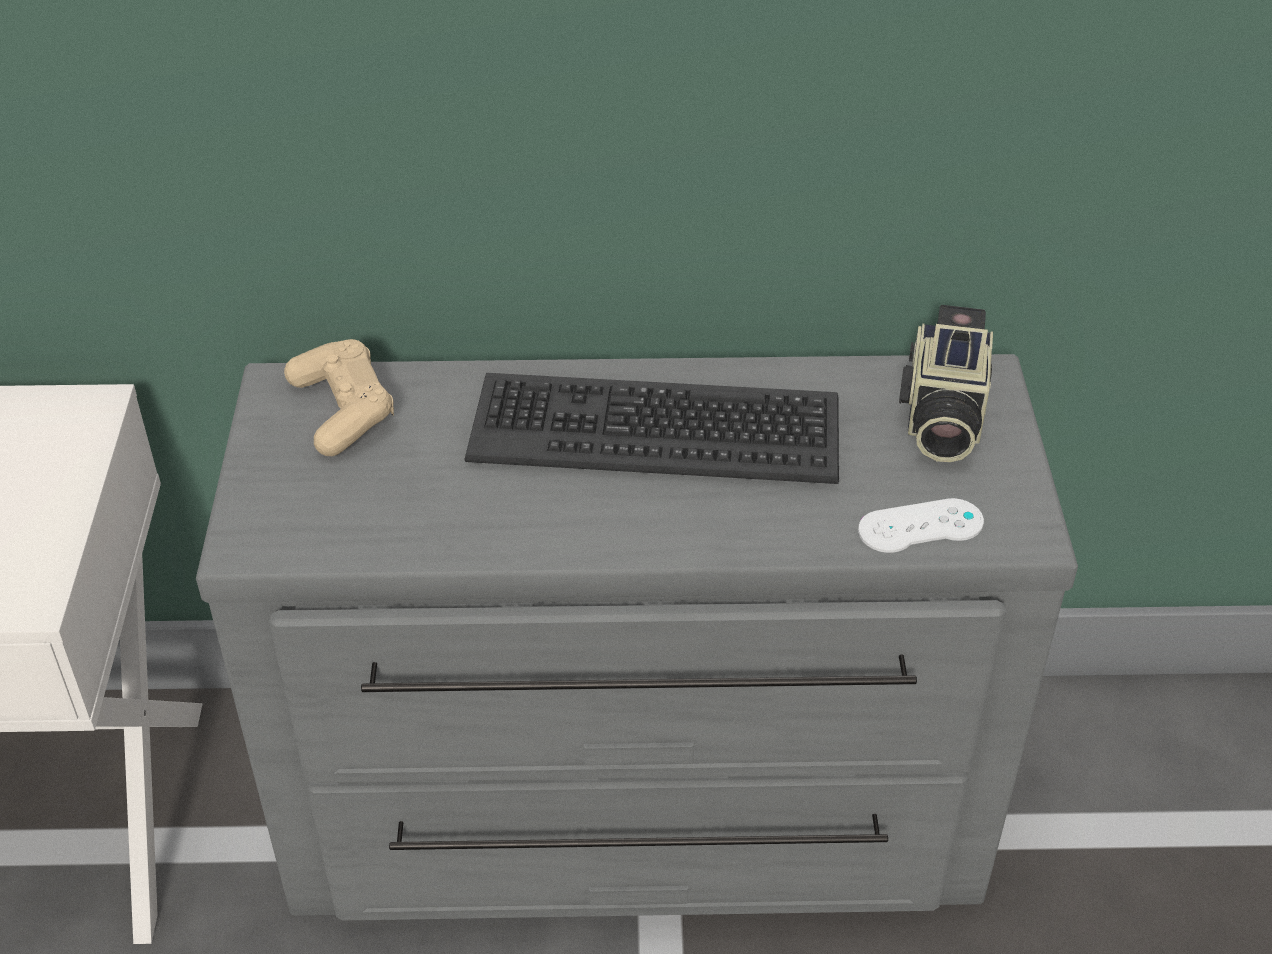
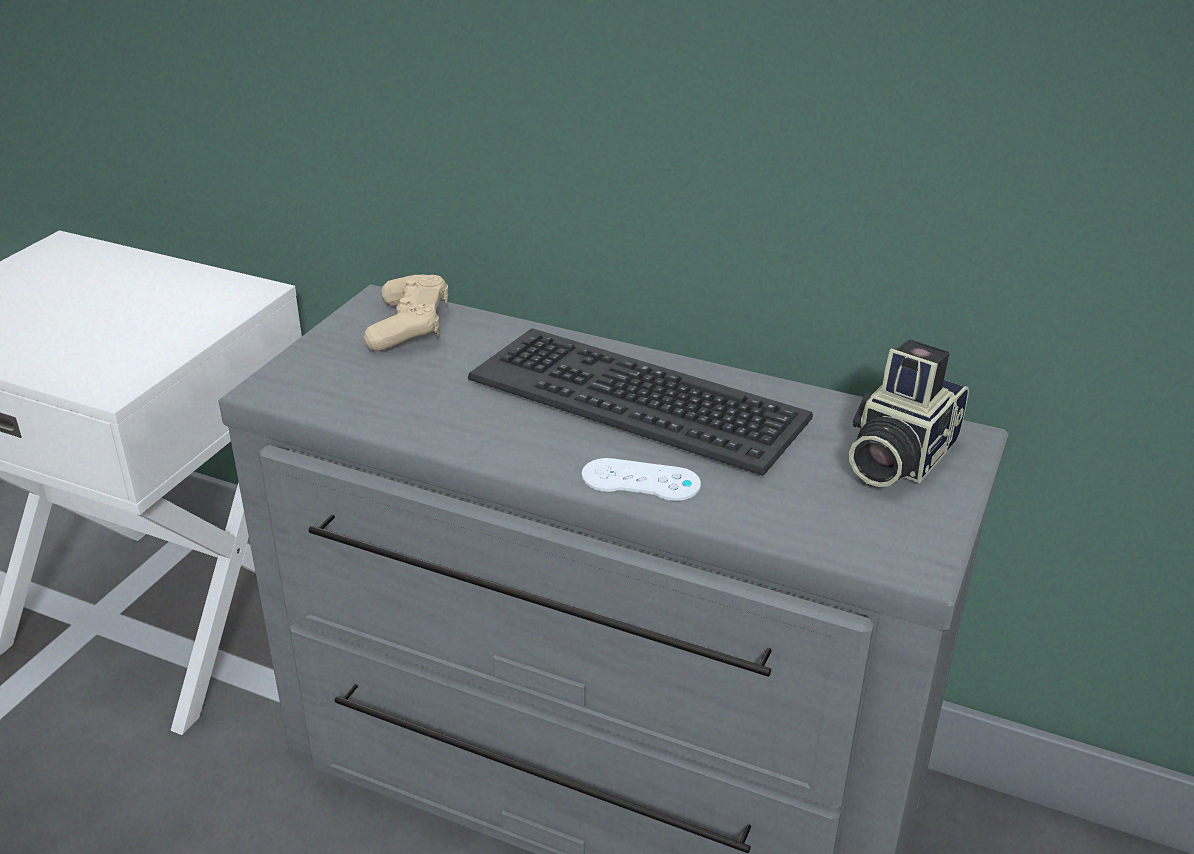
camera: 25 degrees right, 10 degrees down
white game controller [858,498,984,553] -> white game controller moved to [582,458,701,501]

